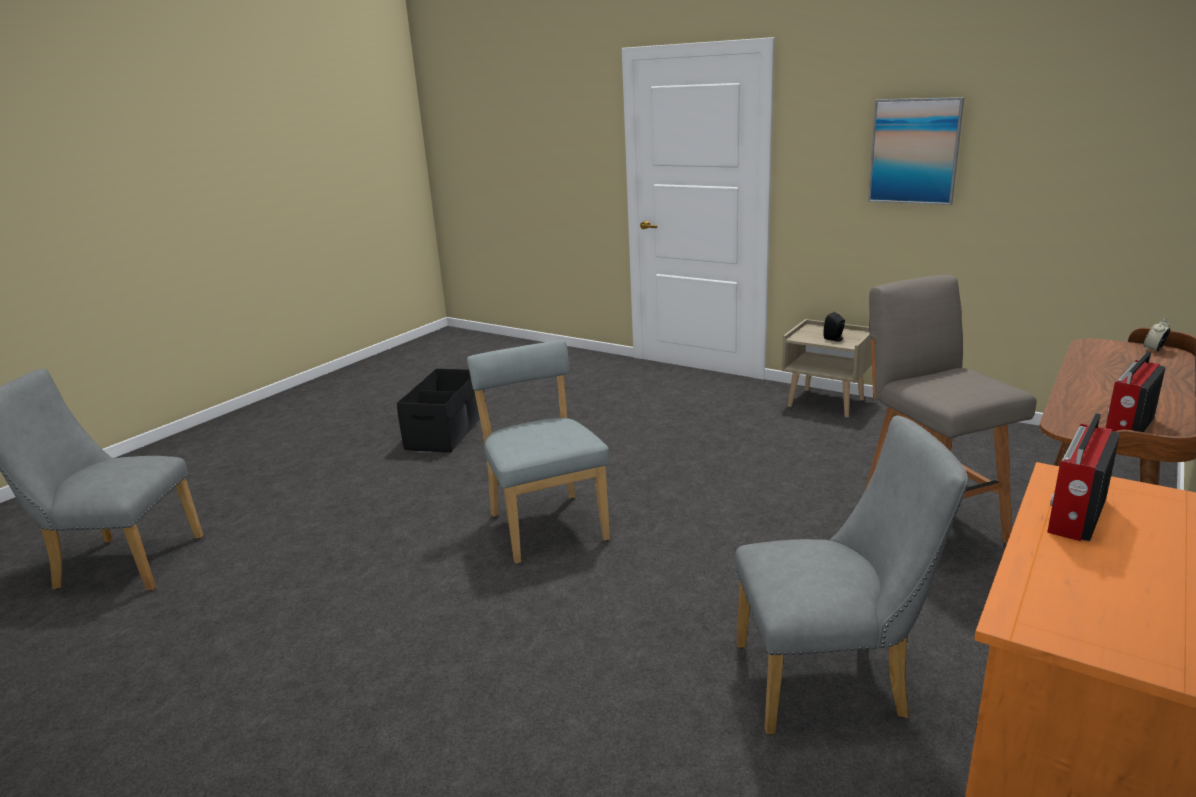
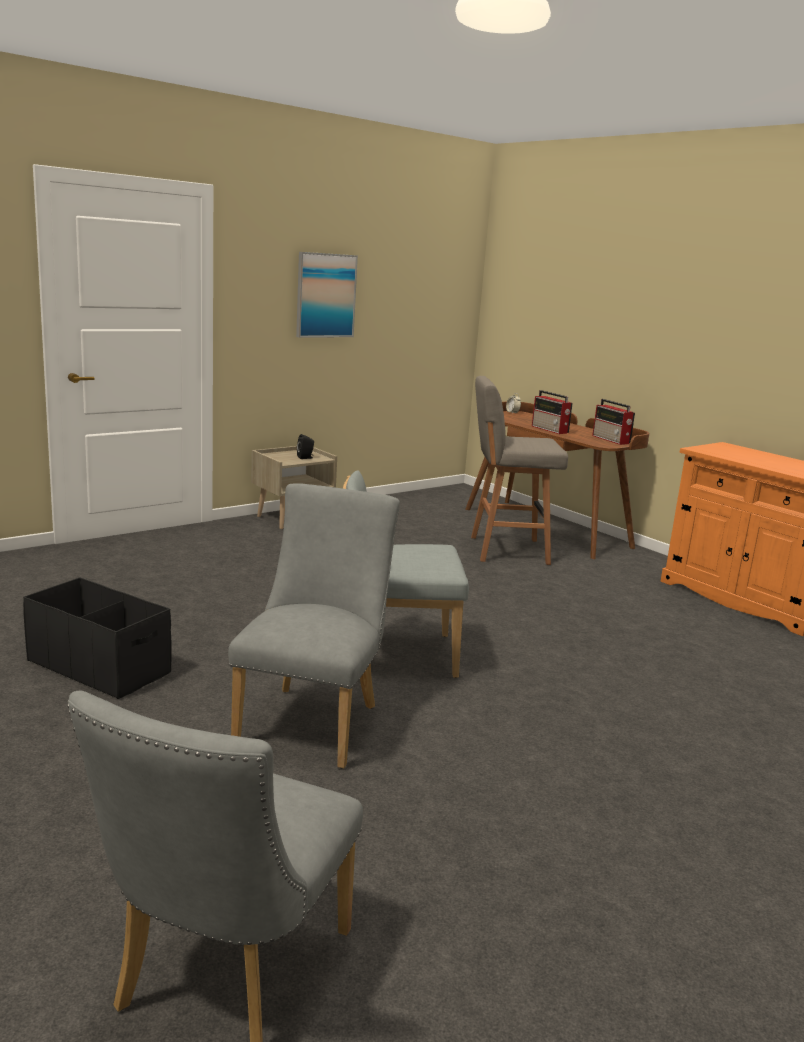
camera: 75 degrees left, 5 degrees down
grey chair [735,415,968,735] -> grey chair moved to [228,483,400,769]
radio [1047,413,1120,541] -> radio moved to [532,390,573,434]

